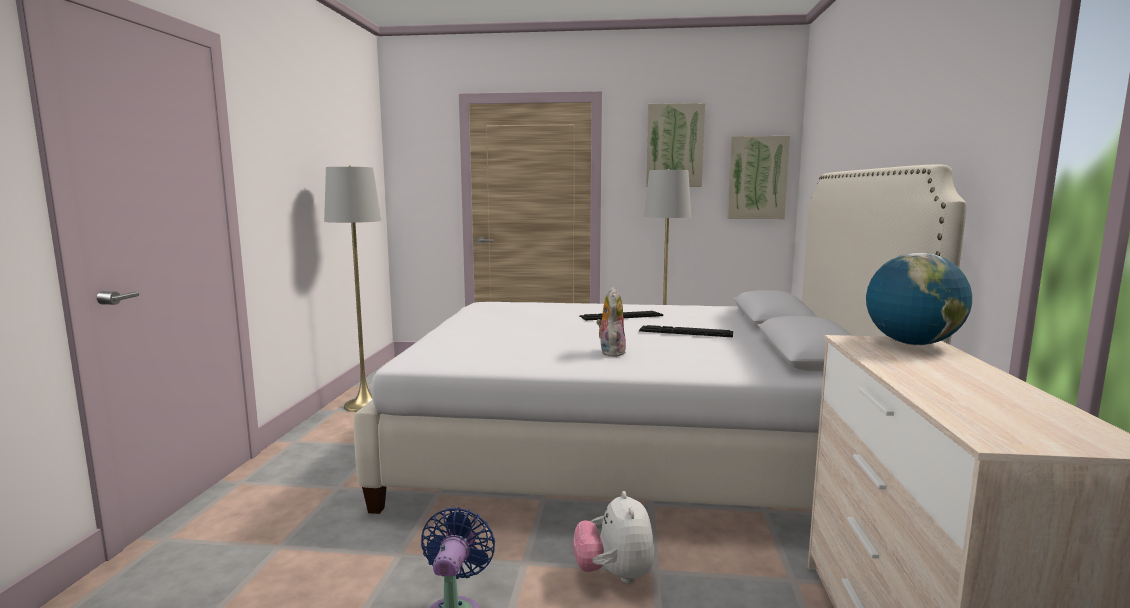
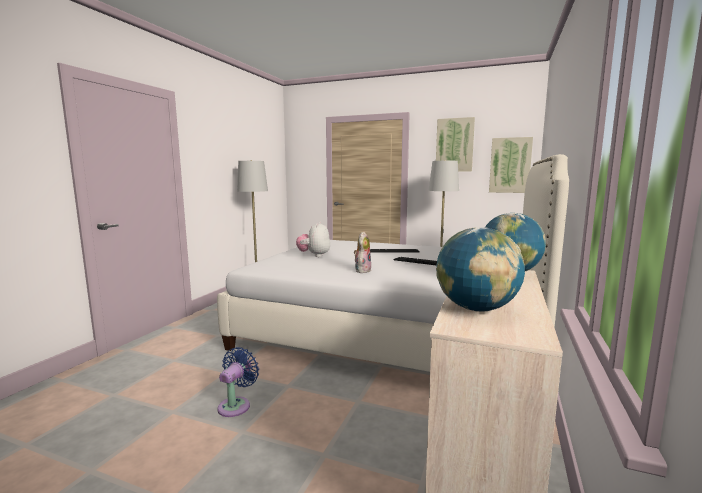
camera: 15 degrees right, 0 degrees up
plush toy [573,491,655,584] -> plush toy moved to [296,222,330,257]
none -> globe [436,227,525,312]

